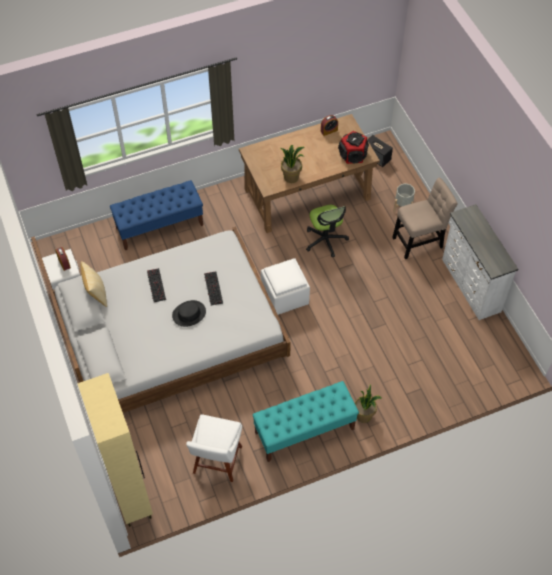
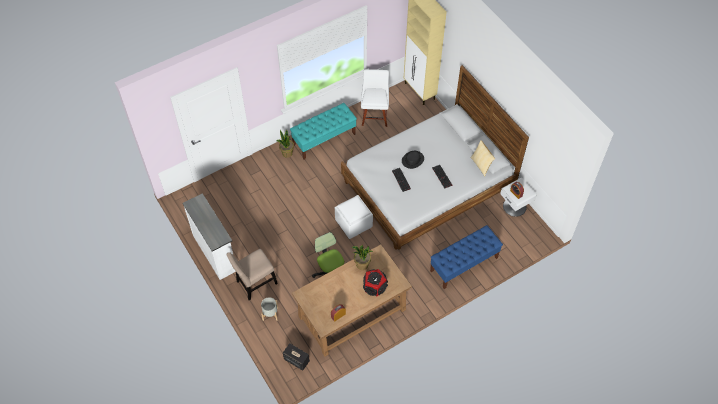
camera: 170 degrees right, 0 degrees up
speaker [338,131,369,164] -> speaker moved to [363,269,388,297]

